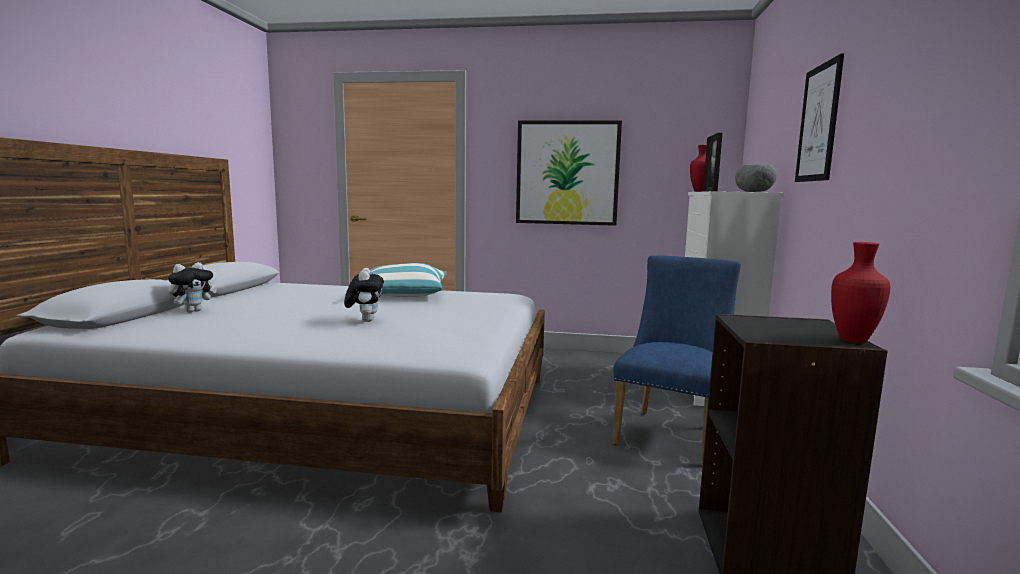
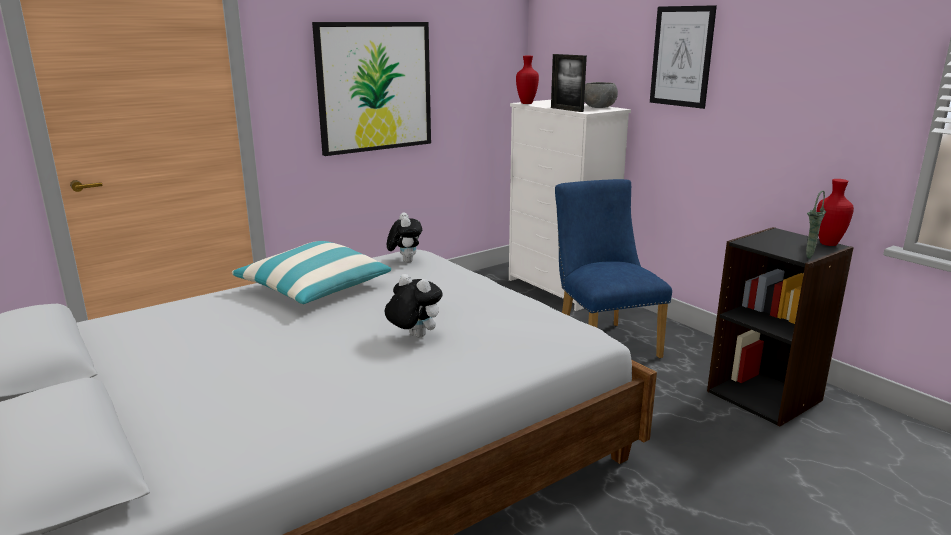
camera: 45 degrees left, 10 degrees up
plush toy [168,262,217,313] -> plush toy moved to [387,212,422,263]
none -> green vase [806,190,826,259]

